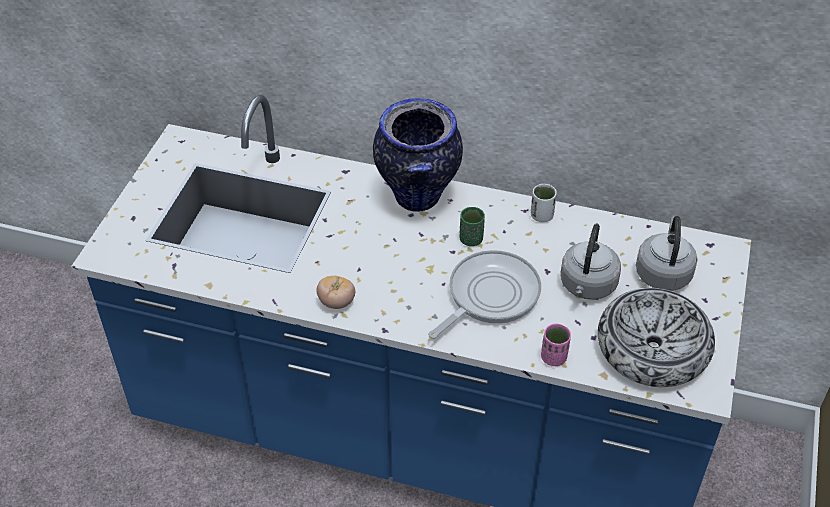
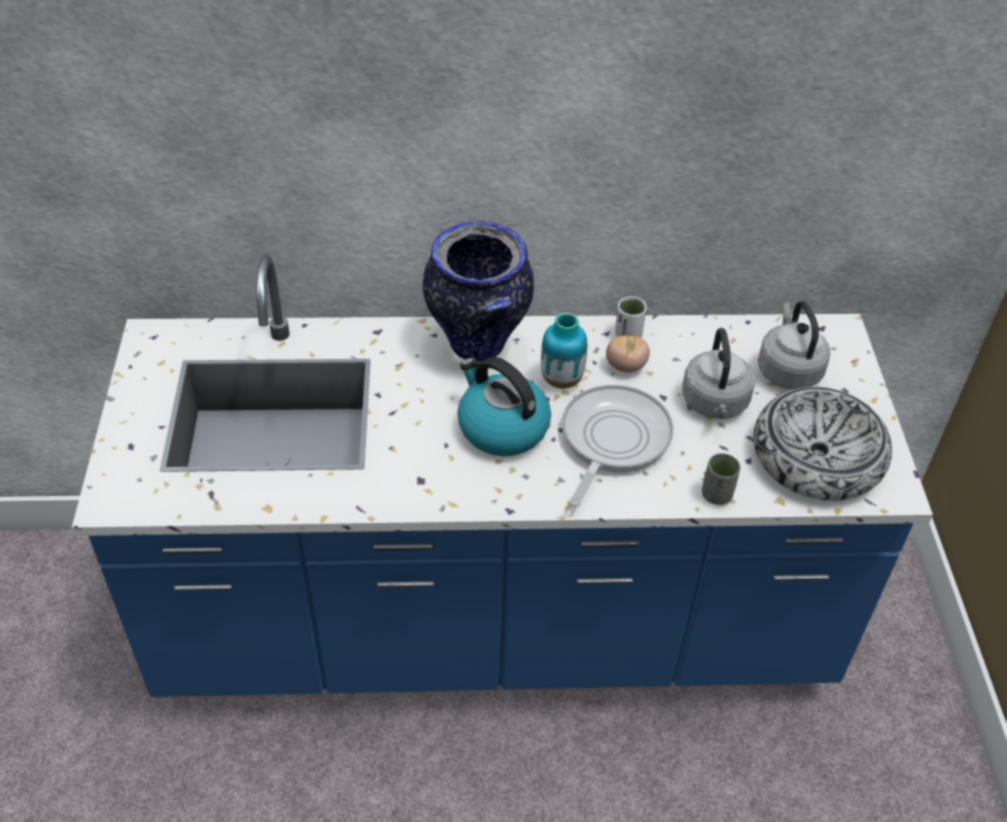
camera: 20 degrees left, 0 degrees up
tomato [316,276,355,309] -> tomato moved to [606,335,650,372]
green cup [459,207,485,246] -> vase [541,313,587,389]
pink cup [541,324,571,366] -> grey cup [702,453,741,505]
none -> kettle [457,357,551,456]

